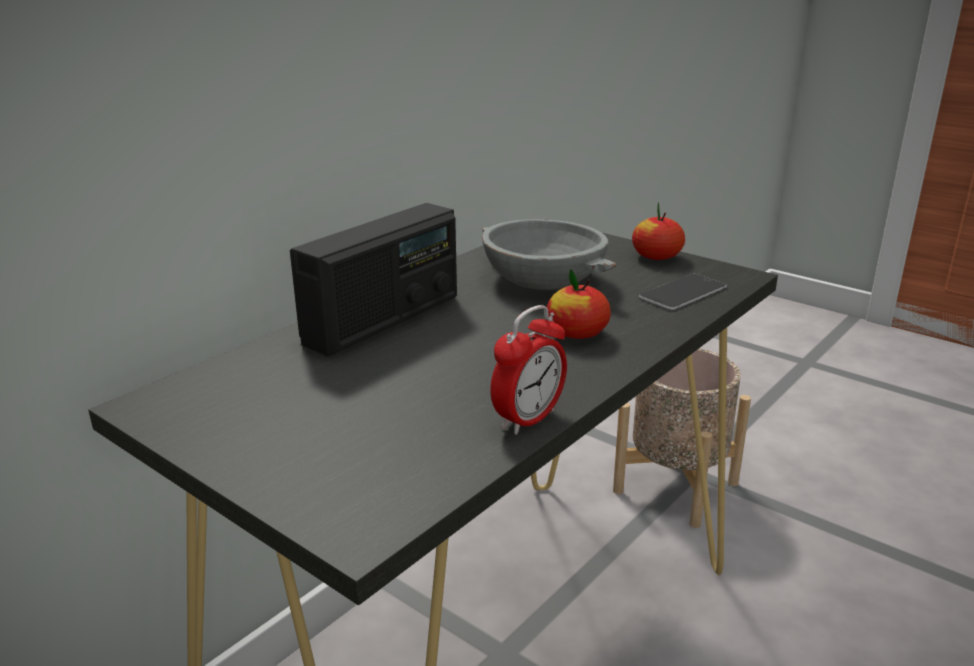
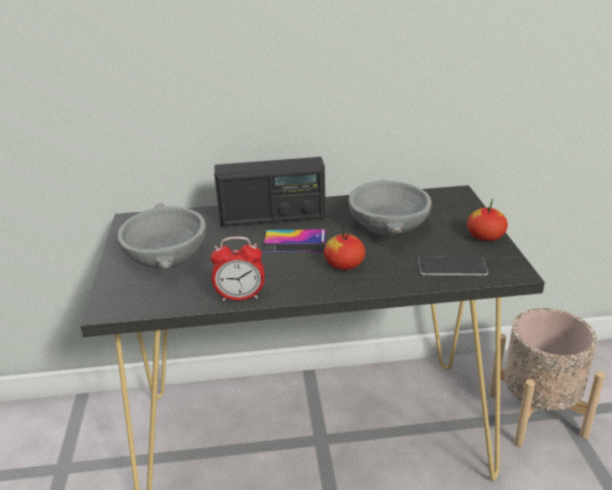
camera: 45 degrees right, 5 degrees up
none -> grey bowl [117,203,206,269]
none -> phone [263,229,326,252]

